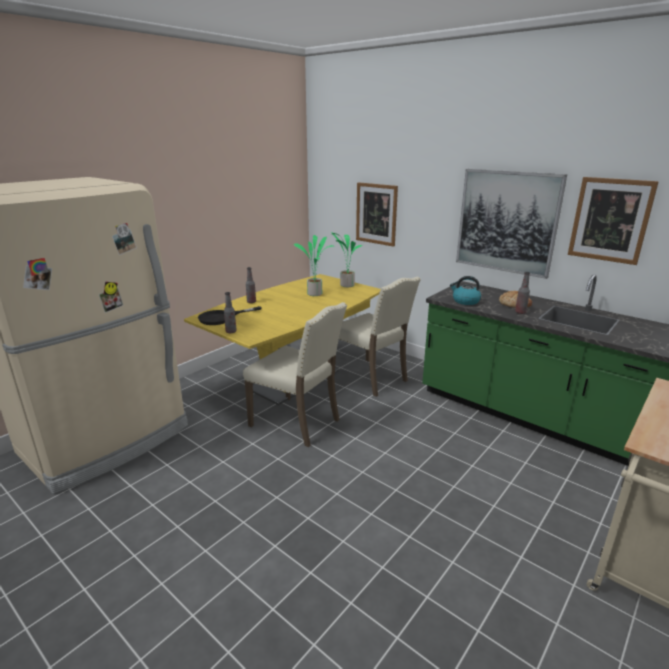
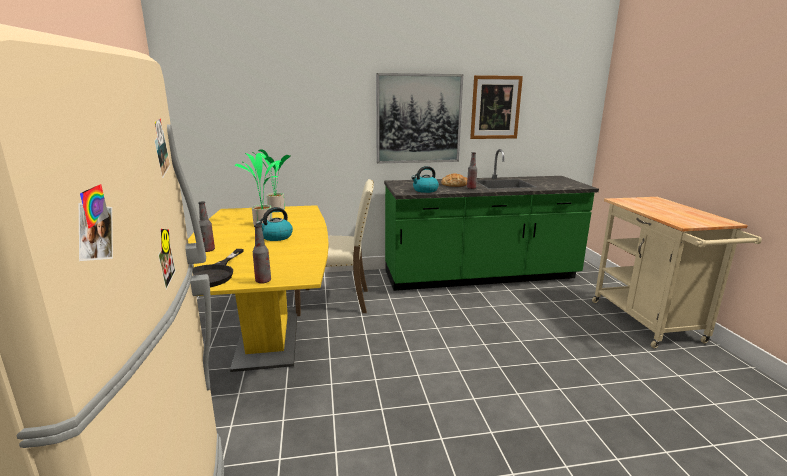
camera: 50 degrees left, 5 degrees down
beige chair [243,302,347,447] -> none
picture [356,182,398,247] -> none
none -> kettle [256,207,293,241]

